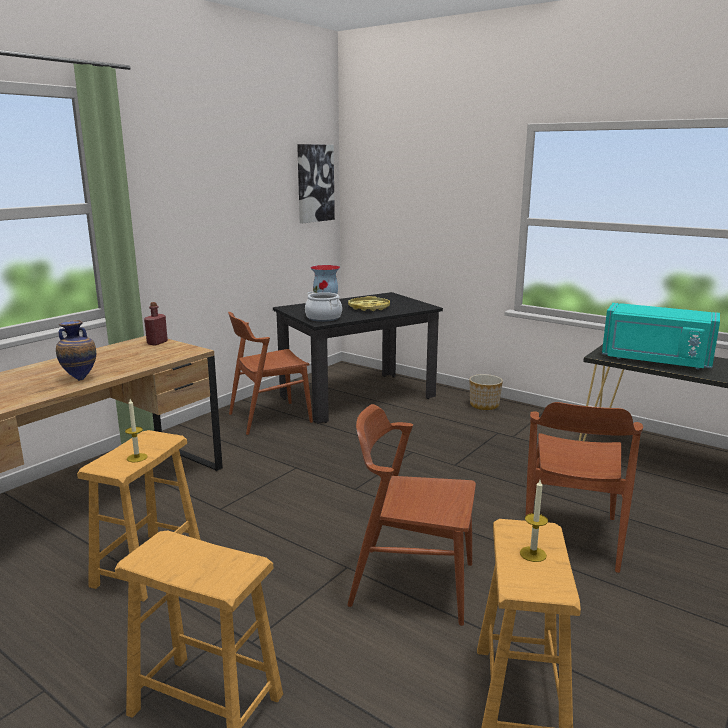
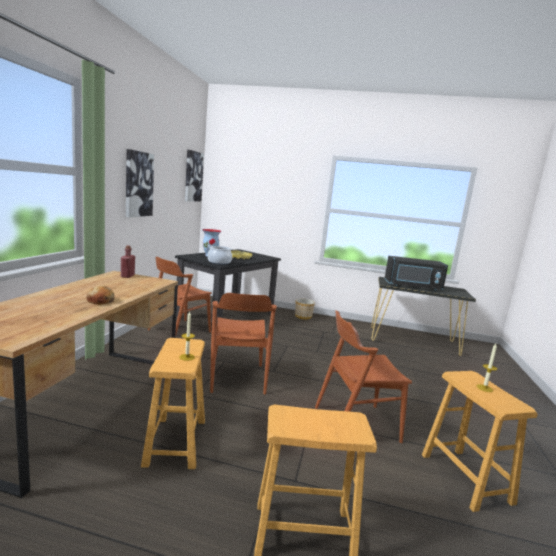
camera: 25 degrees left, 5 degrees down
vase [56,320,96,381] -> bread [86,286,115,305]
brown chair [525,402,643,573] -> brown chair moved to [210,293,277,395]
turquoise microwave [602,303,720,369] -> black microwave [385,256,448,290]
none -> picture [126,149,154,217]

